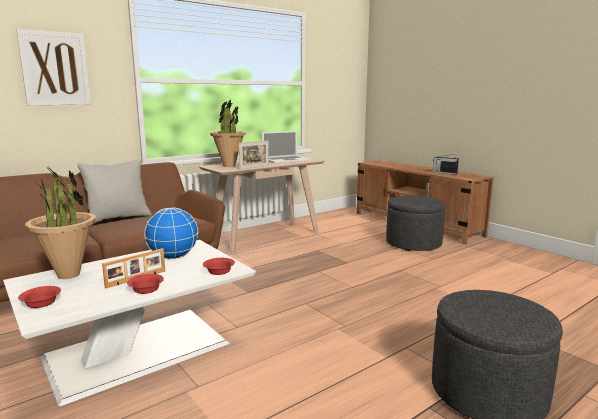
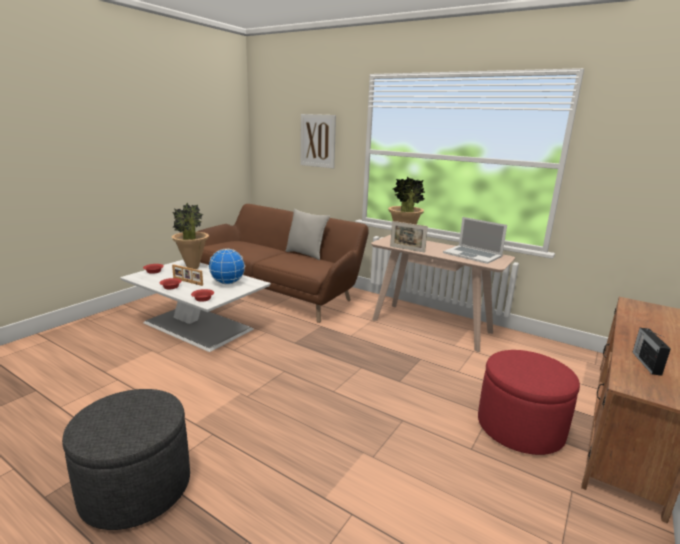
camera: 70 degrees right, 5 degrees up
grey ottoman [386,195,445,251] -> red ottoman [478,350,580,455]

